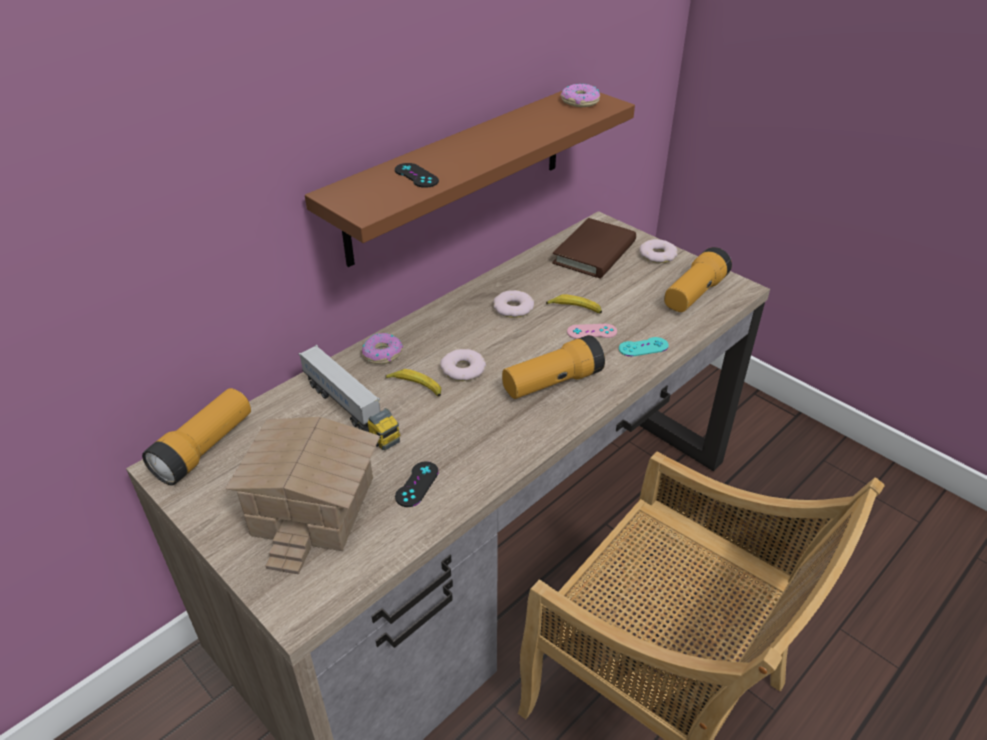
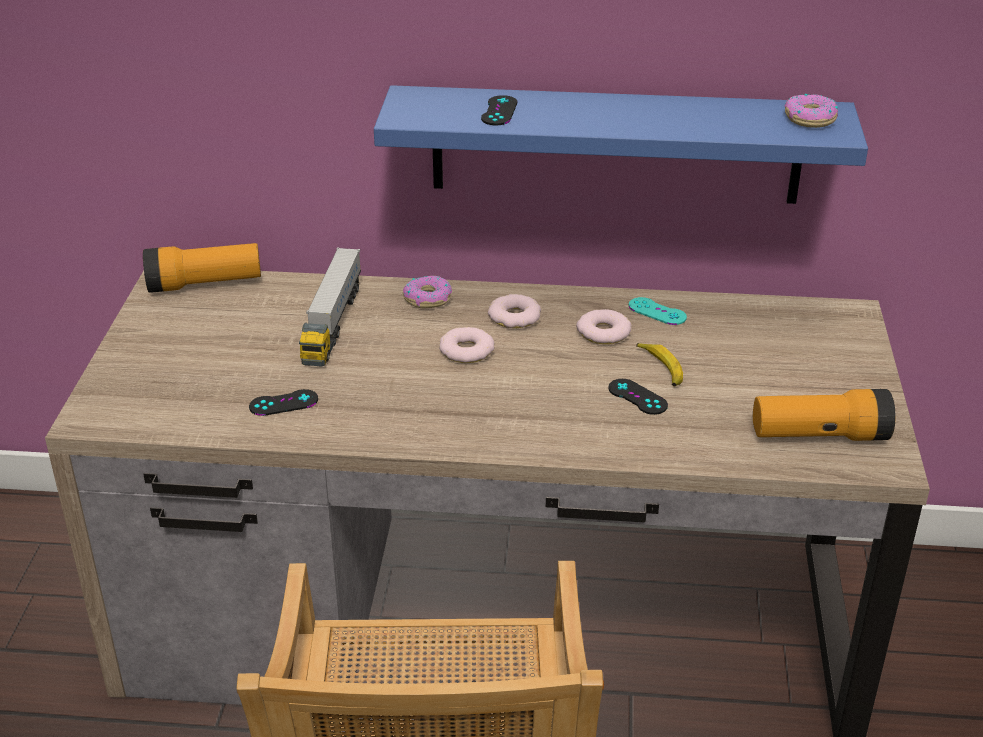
camera: 50 degrees right, 5 degrees down
toy house [225,417,380,574] -> none
brown shelf [305,90,635,267] -> blue shelf [374,85,868,204]
banana [385,369,441,397] -> none
flashlight [502,335,605,399] -> none
brown book [552,218,636,279] -> none
pink game controller [567,324,617,339] -> black game controller [608,379,668,415]
turquoise game controller [619,337,669,357] -> turquoise game controller moved to [629,297,687,325]
donut [640,239,678,263] -> donut moved to [488,294,541,328]

